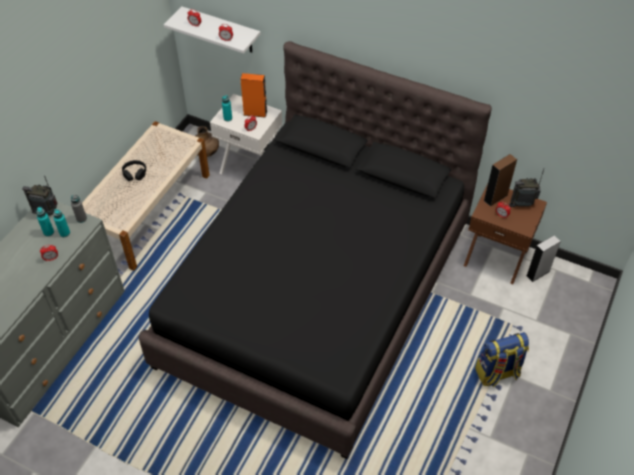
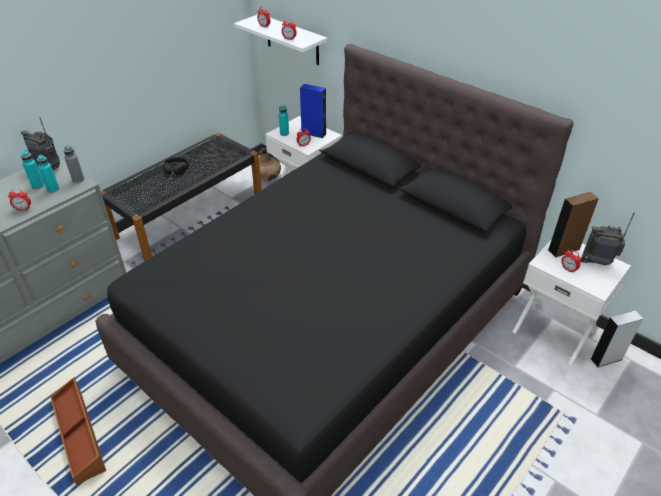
camera: 15 degrees right, 10 degrees down
beige bench [82,121,210,271] -> black bench [101,132,262,262]
orange speaker [241,73,267,118] -> blue speaker [300,84,326,138]
brown nightstand [464,184,547,284] -> white nightstand [513,239,631,365]
backpack [475,332,529,387] -> none
none -> brown storage box [50,377,106,485]

